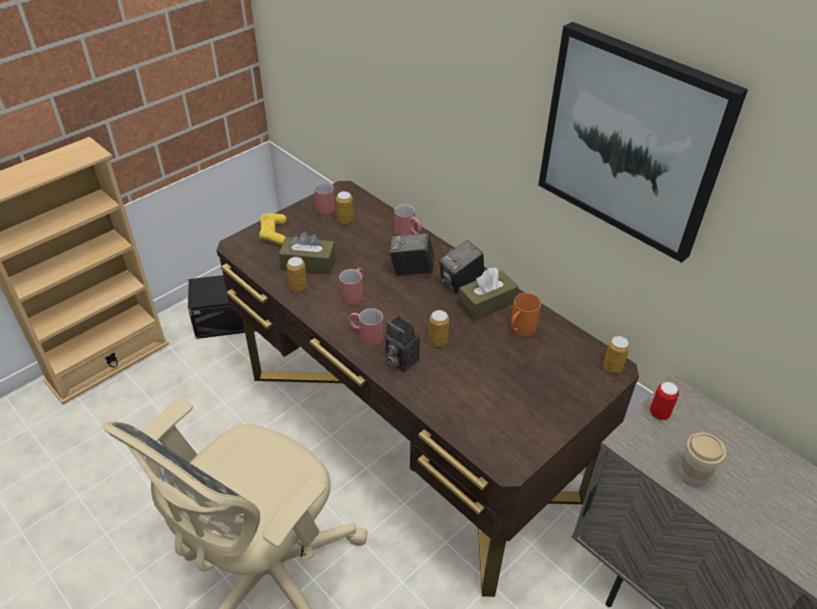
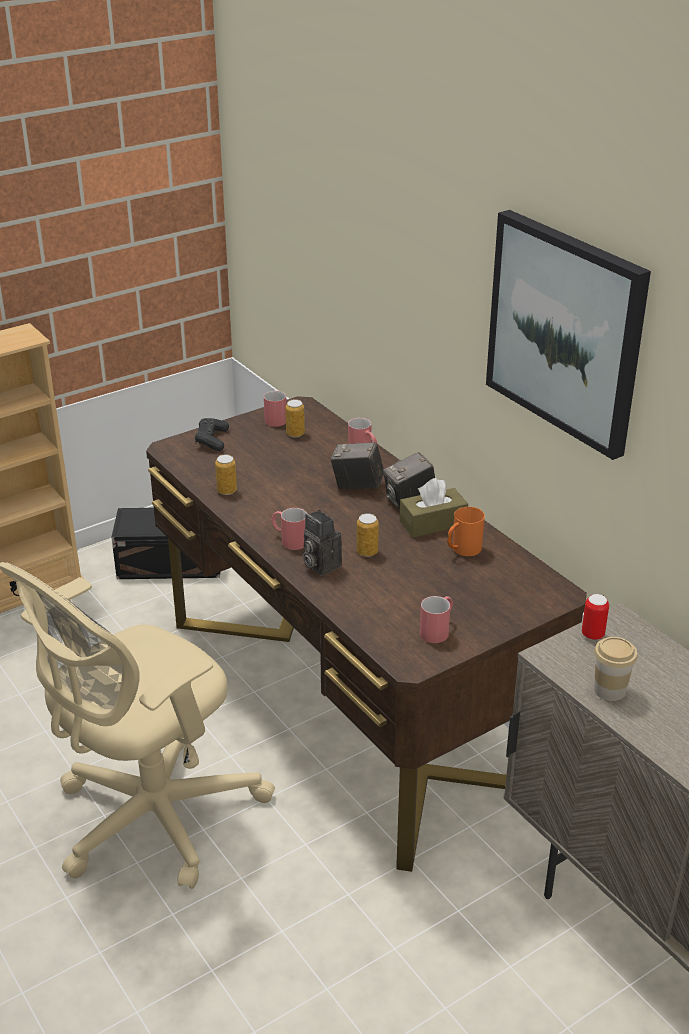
camera: 10 degrees right, 10 degrees down
yellow game controller [259,213,287,245] -> black game controller [195,418,229,451]
brown tissue box [279,231,336,275] -> none
red mug [339,268,364,305] -> red mug moved to [420,596,453,643]
can [603,336,630,373] -> none

